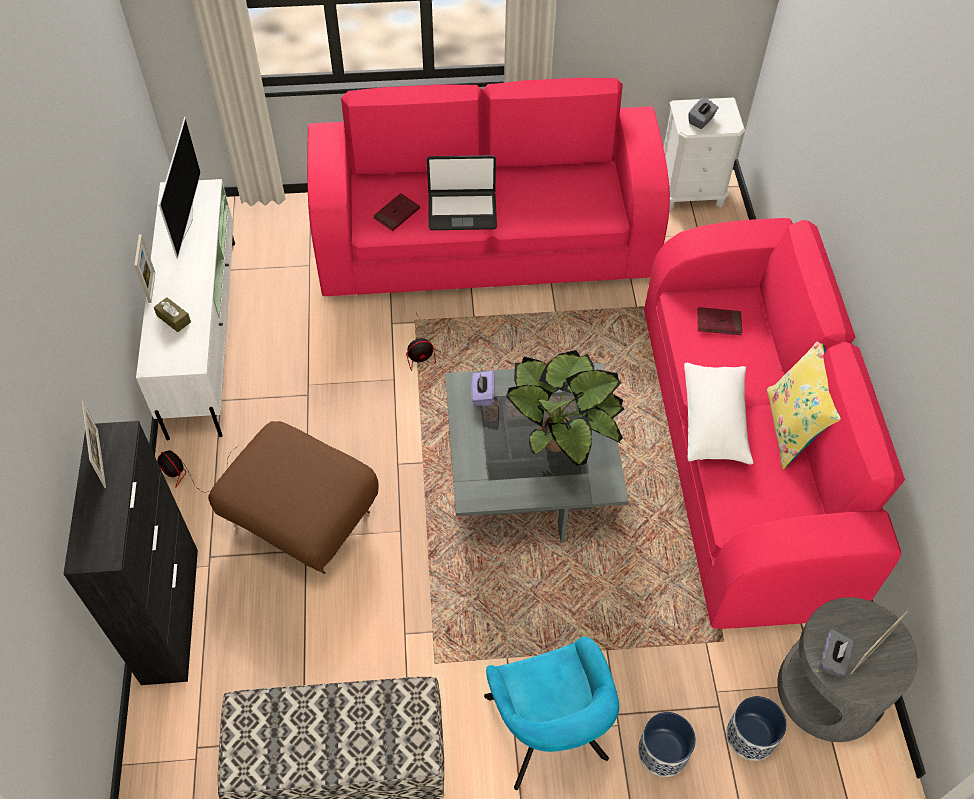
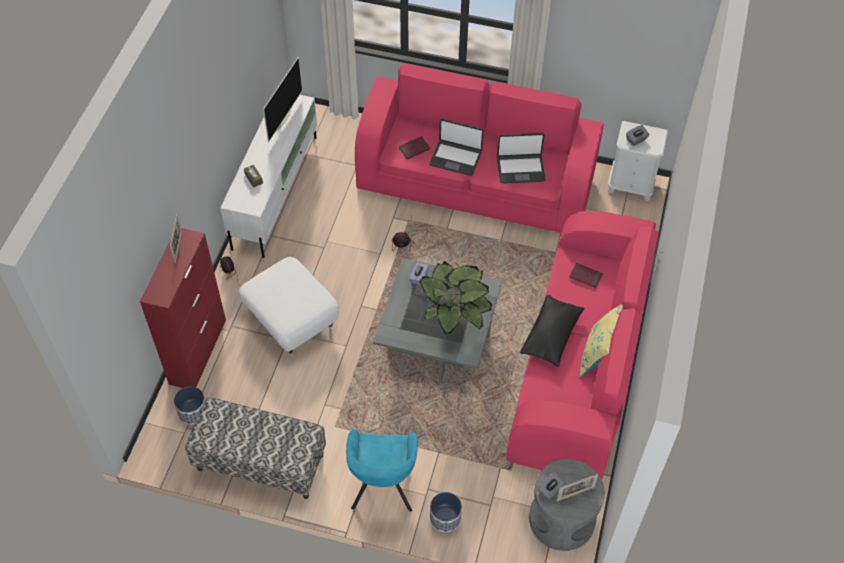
camera: 20 degrees right, 0 degrees up
black cabinet [63,421,198,685] -> red cabinet [140,228,226,388]
picture frame [134,234,155,303] -> none
brown ottoman [208,421,378,574] -> white ottoman [239,256,339,357]
white pillow [684,363,753,465] -> black pillow [520,295,585,367]
planter [726,696,787,761] -> planter moved to [174,386,205,425]
none -> laptop [497,133,546,184]

